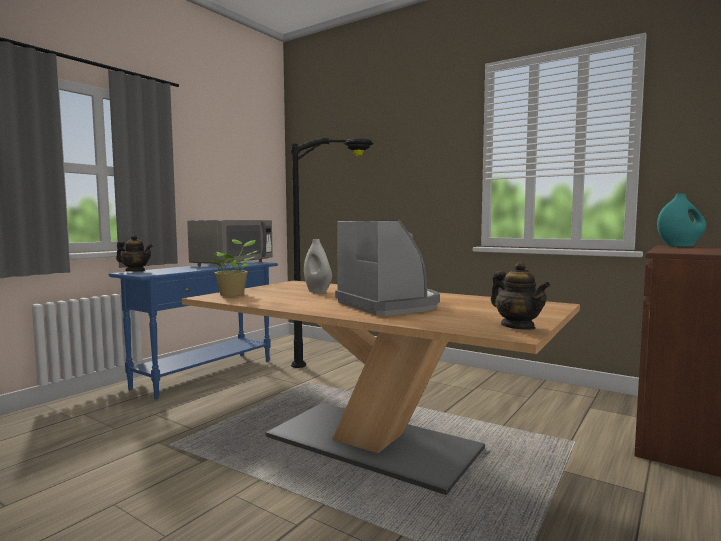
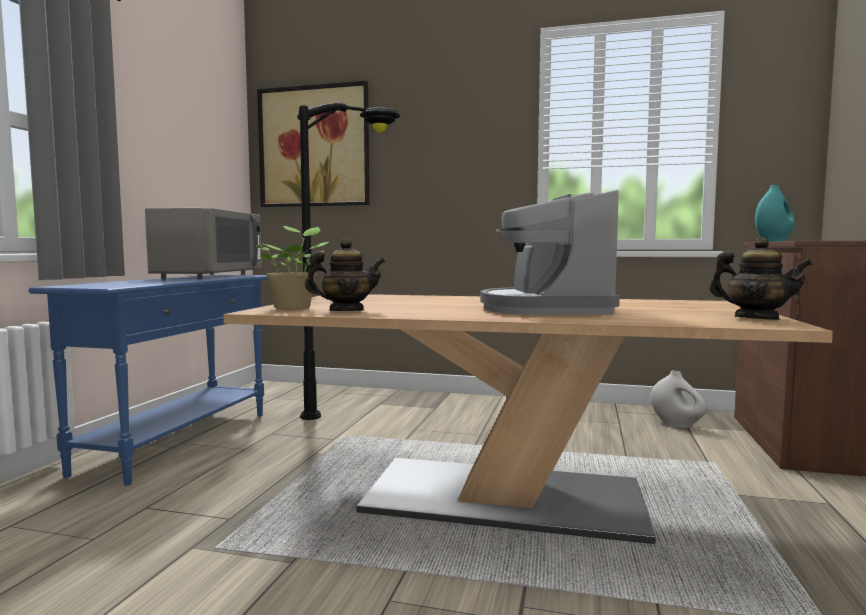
camera: 20 degrees left, 0 degrees up
teapot [116,235,153,272] -> teapot moved to [305,238,385,311]
white vase [304,239,332,293] -> white vase moved to [651,370,707,428]
coffee machine [335,220,440,316] -> coffee machine turned 135 degrees counterclockwise [480,190,620,315]
none -> picture [257,81,369,207]

